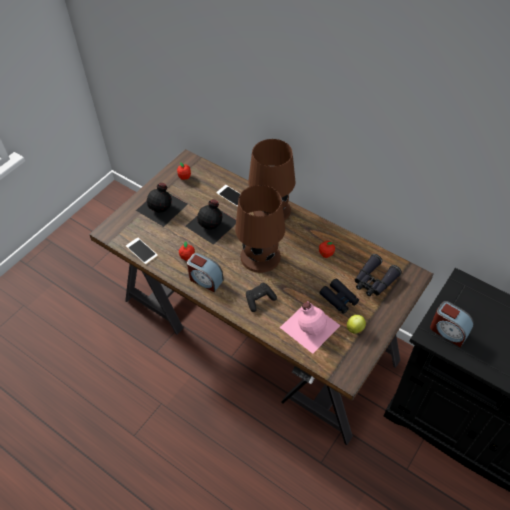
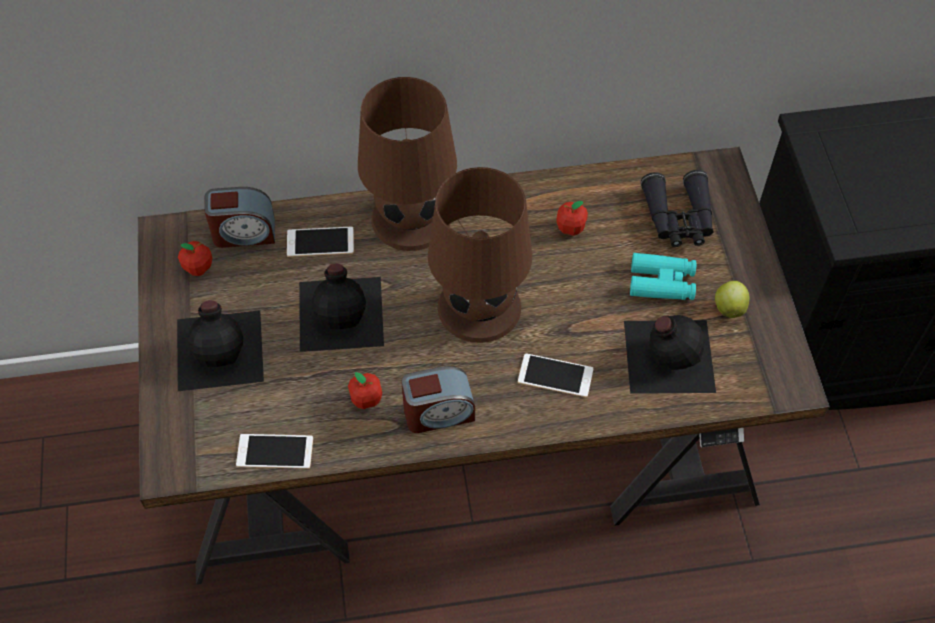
camera: 45 degrees left, 5 degrees up
black game controller [246,283,277,312] -> phone [518,354,593,397]
pink bottle [280,301,341,354] -> black bottle [624,315,716,394]
black binoculars [319,278,359,314] -> turquoise binoculars [630,253,696,300]
alarm clock [430,301,474,347] -> alarm clock moved to [204,187,275,248]

